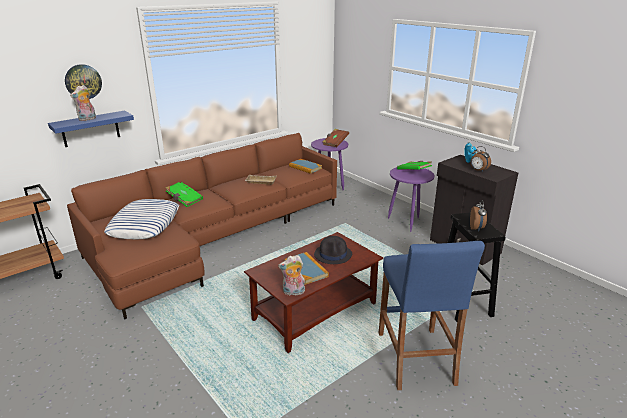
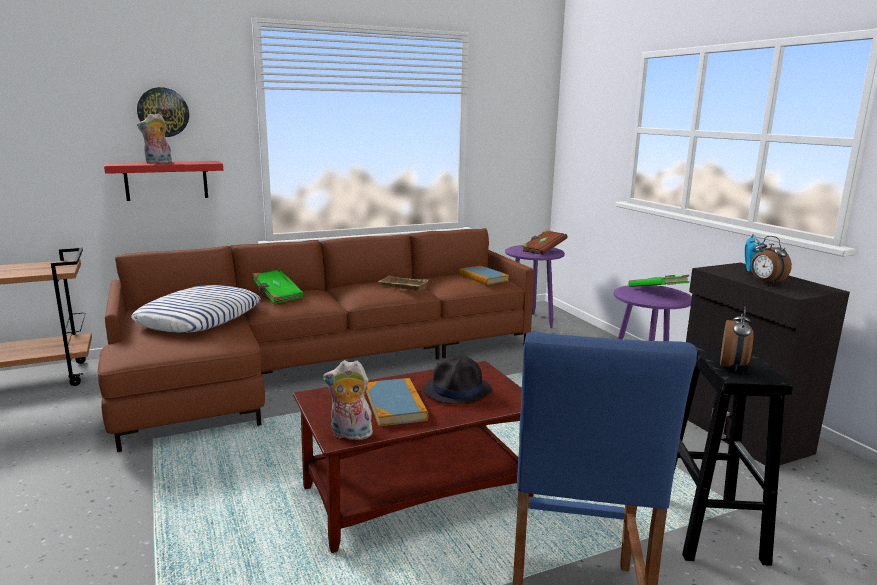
camera: 15 degrees right, 10 degrees down
blue shelf [48,111,134,147] -> red shelf [104,161,223,201]

